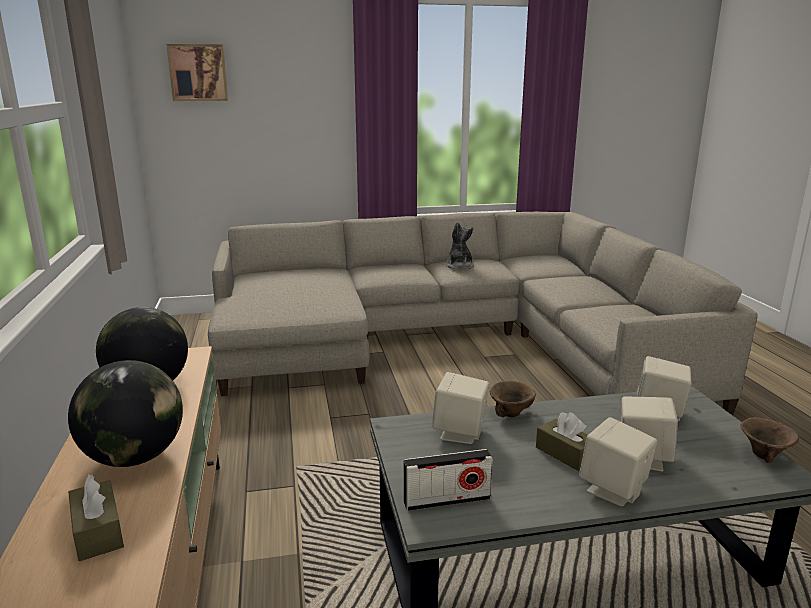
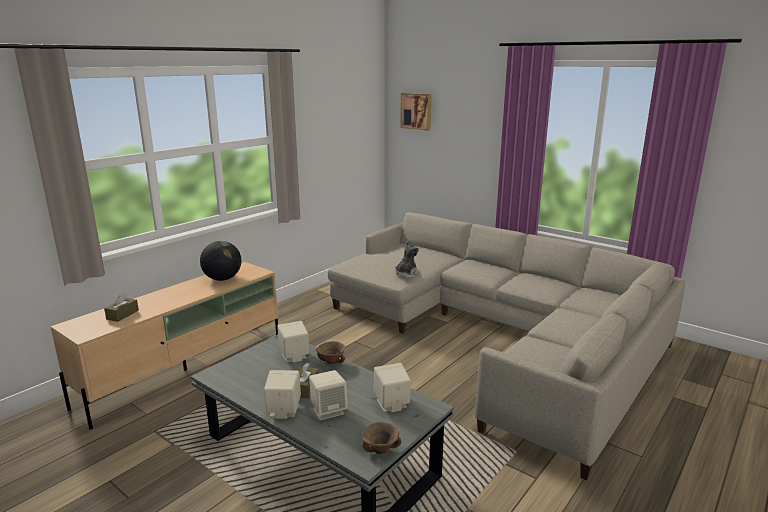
camera: 50 degrees right, 0 degrees up
globe [68,360,183,467] -> none
radio [404,449,493,511] -> none
plush toy [446,222,474,269] -> plush toy moved to [395,241,420,278]

